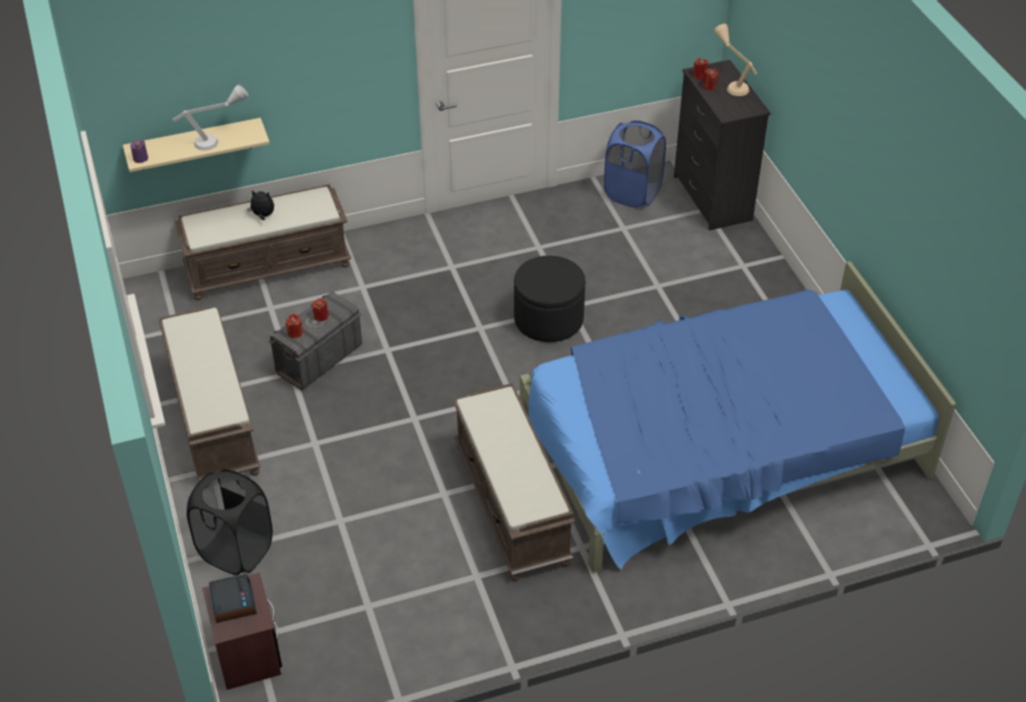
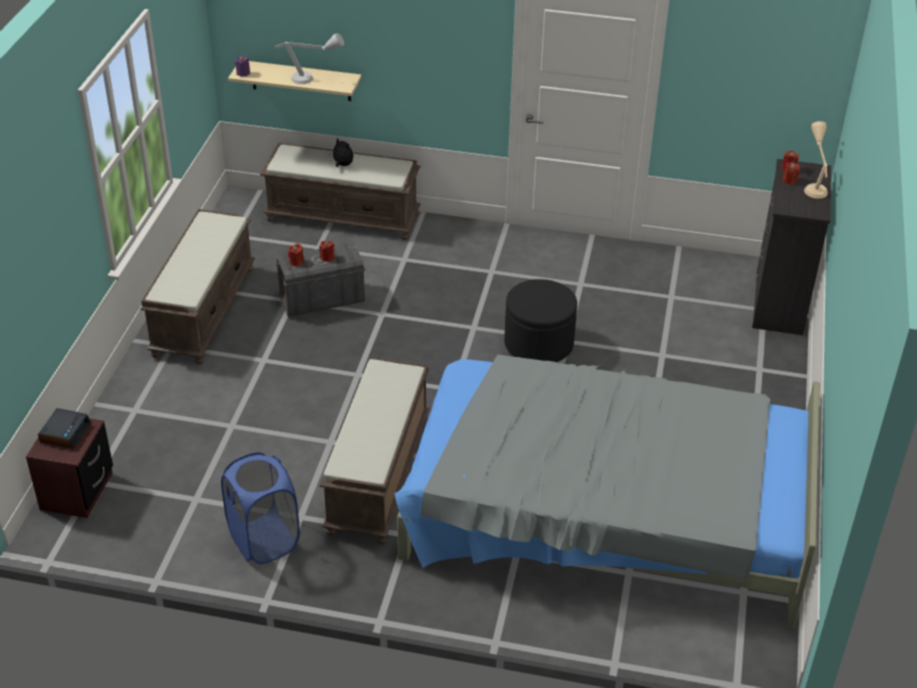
camera: 30 degrees right, 5 degrees down
black laundry basket [187,469,273,575] -> none
blue bed [520,261,956,573] -> grey bed [394,355,820,628]
blue laundry basket [604,120,666,208] -> blue laundry basket moved to [221,452,300,564]

